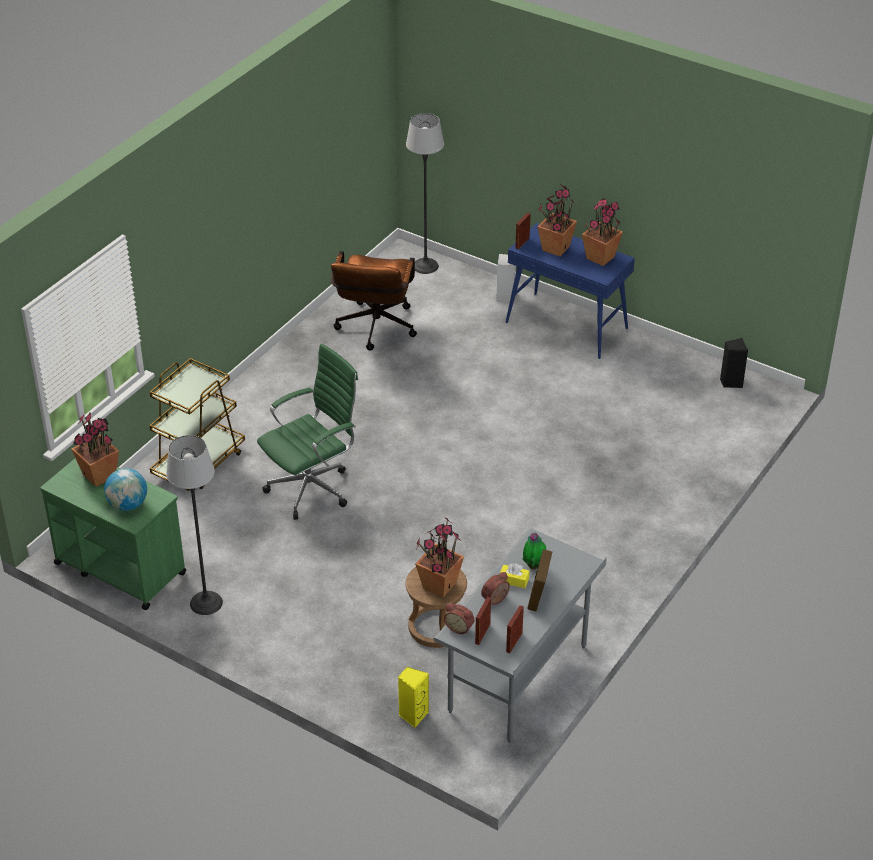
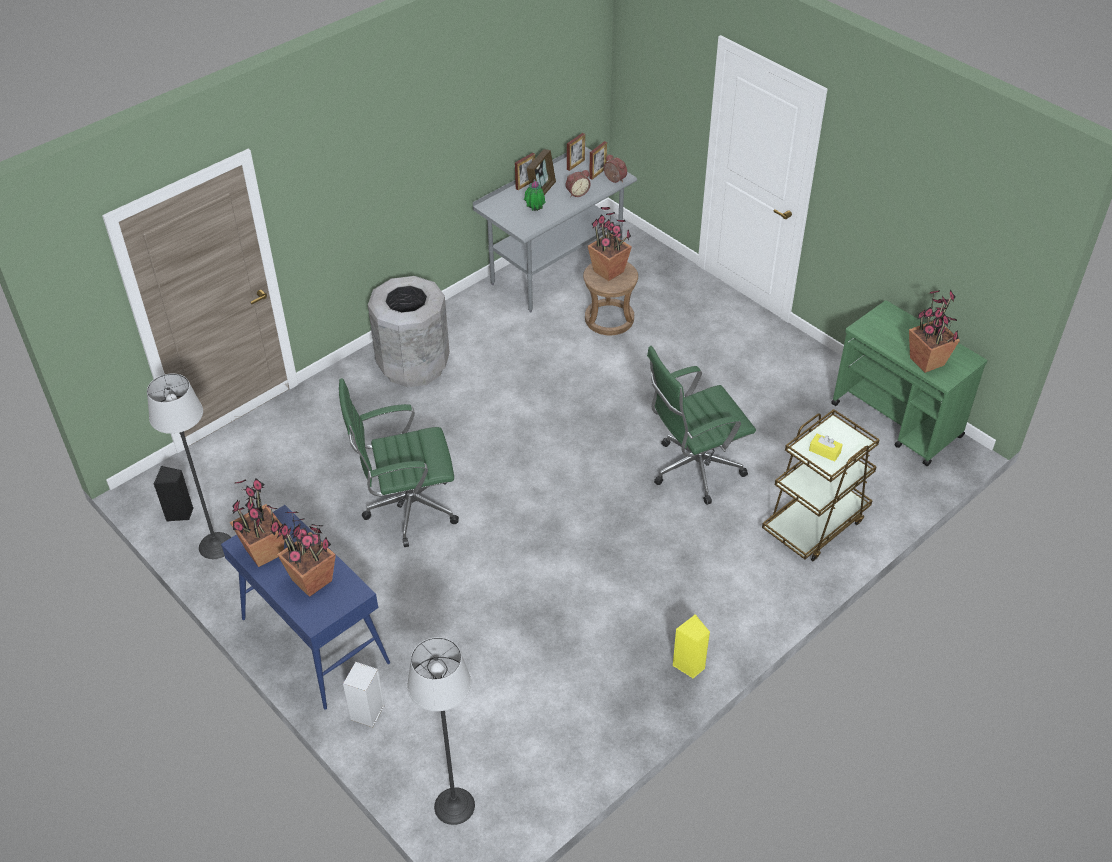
camera: 165 degrees left, 5 degrees up
globe [104,468,147,511] -> none
floor lamp [166,435,223,615] -> floor lamp moved to [147,374,231,559]
brown office chair [331,251,417,351] -> none
yellow speaker [398,667,429,728] -> yellow speaker moved to [672,614,710,678]
yellow tissue box [500,563,529,588] -> yellow tissue box moved to [809,434,843,462]
picture frame [515,213,531,249] -> picture frame moved to [515,153,535,190]
none -> green office chair [339,378,459,547]
none -> grey trash can [368,276,450,387]

